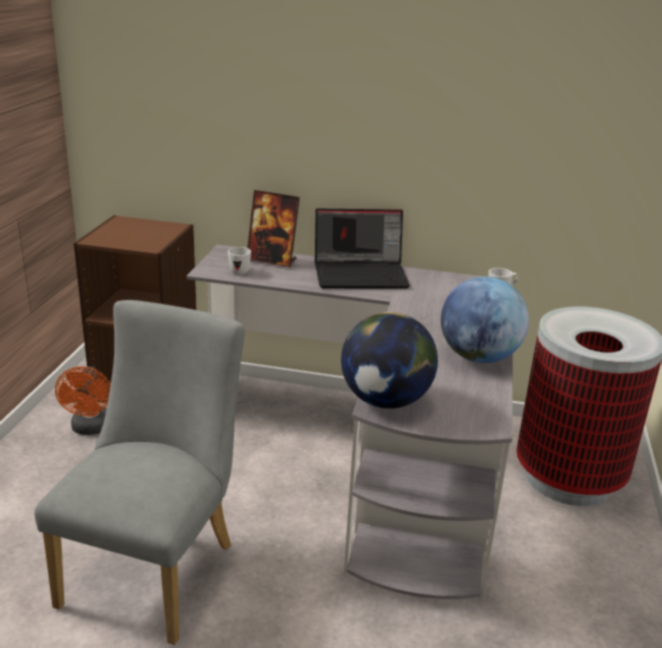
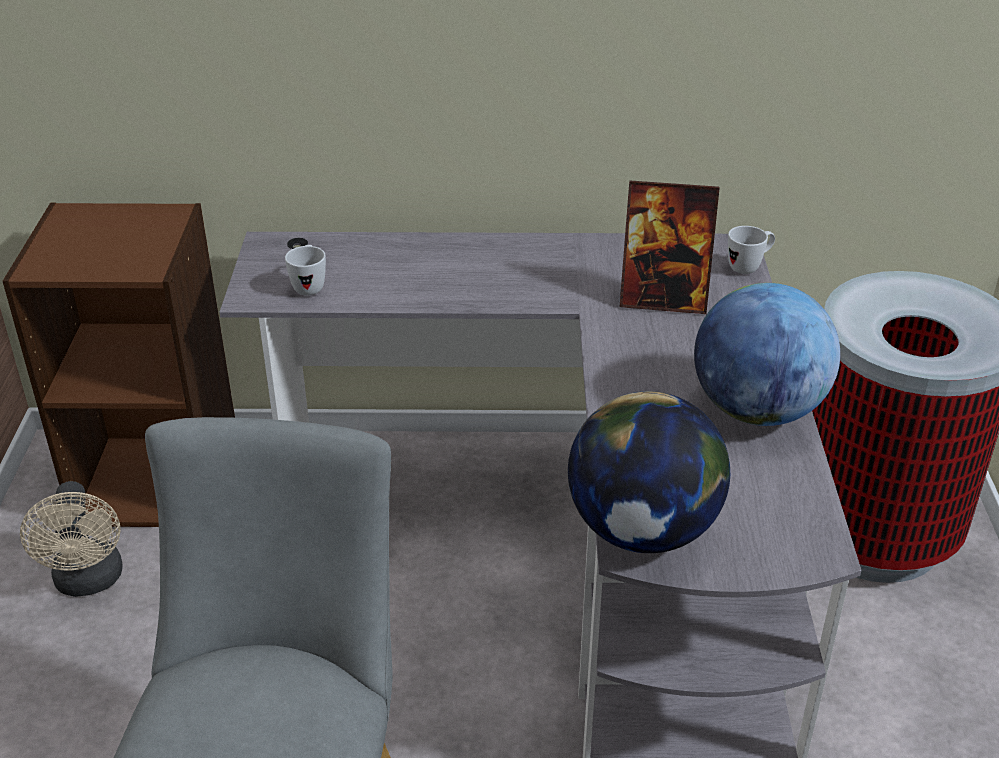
camera: 10 degrees left, 10 degrees up
orange fan [55,366,111,435] -> beige fan [20,481,123,597]
picture frame [247,190,300,268] -> picture frame moved to [620,181,720,314]
laptop [315,209,410,289] -> none

